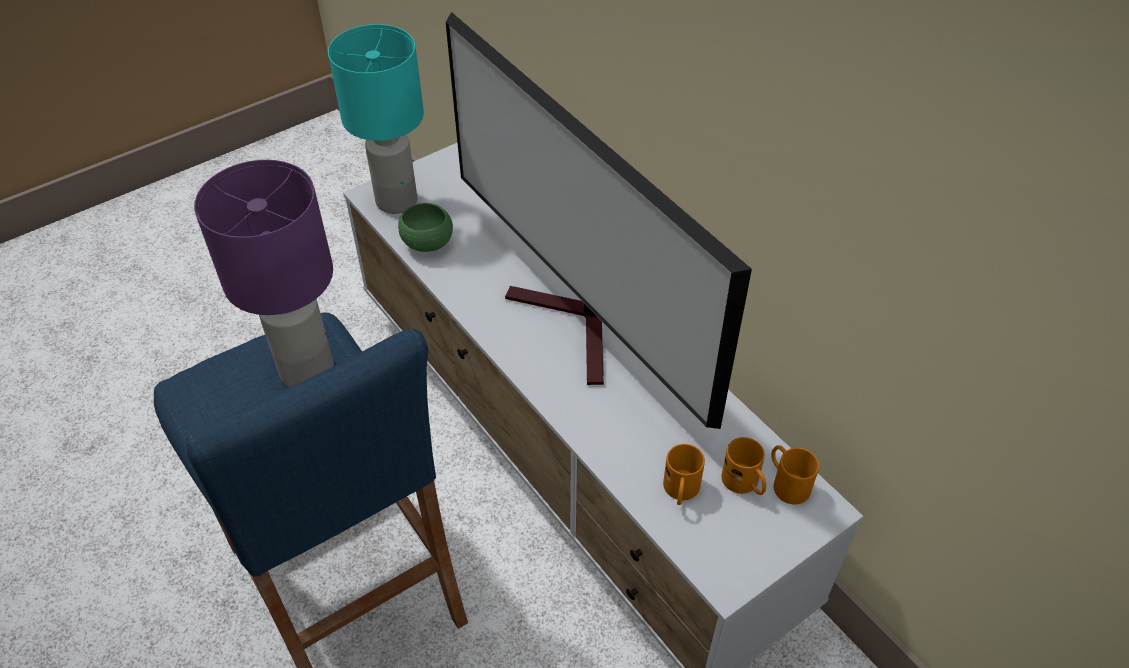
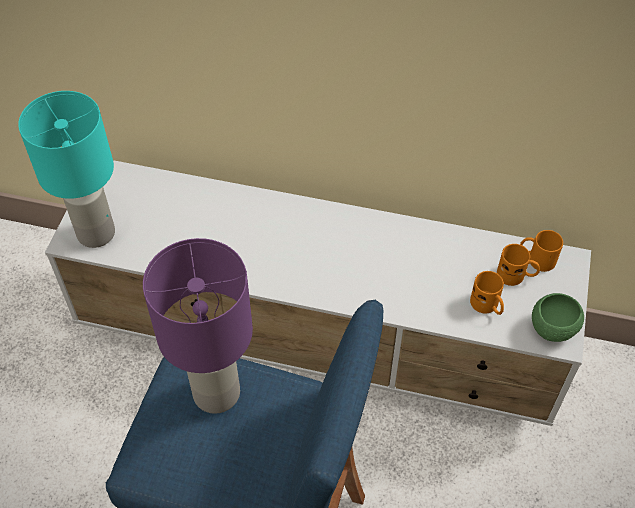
camera: 40 degrees left, 5 degrees up
green bowl [398,203,453,252] -> green bowl moved to [532,293,584,342]
television [446,12,752,429] -> none

